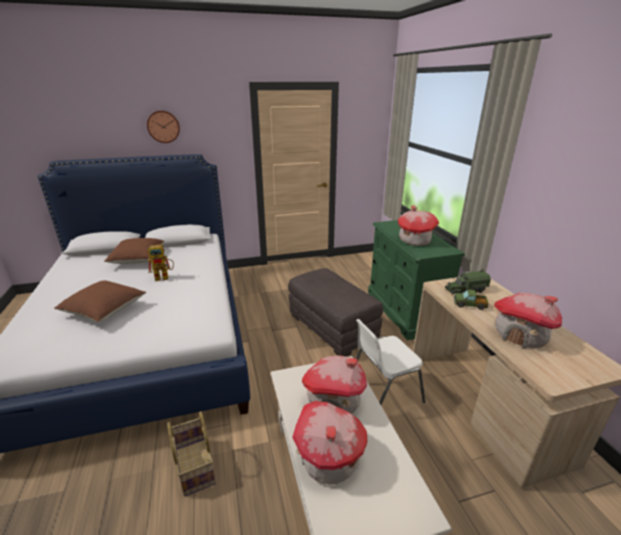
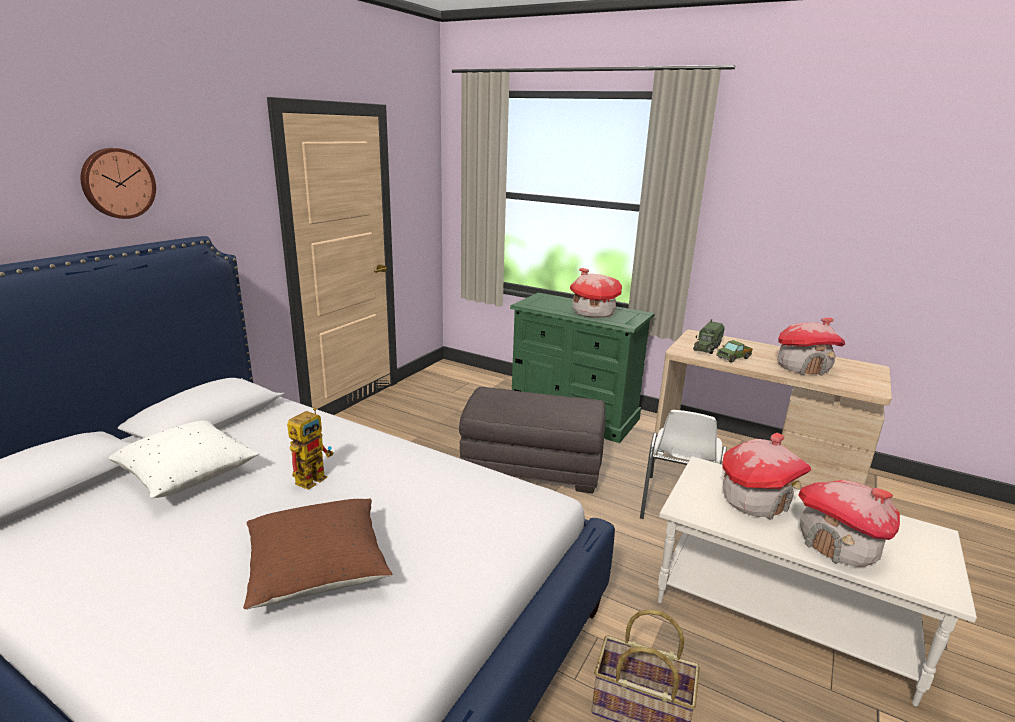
camera: 45 degrees left, 5 degrees down
brown pillow [104,238,164,264] -> white pillow [109,421,259,498]

